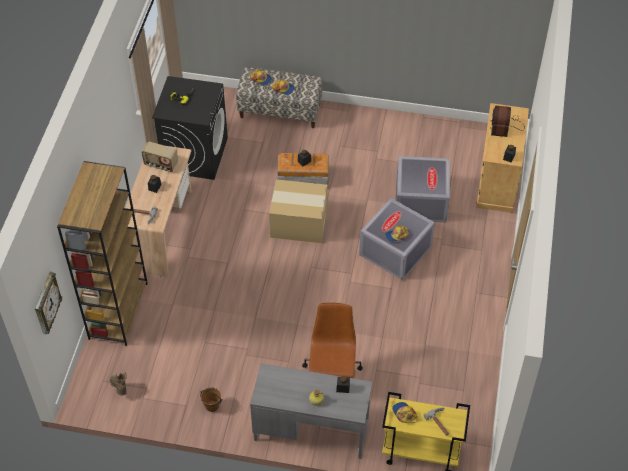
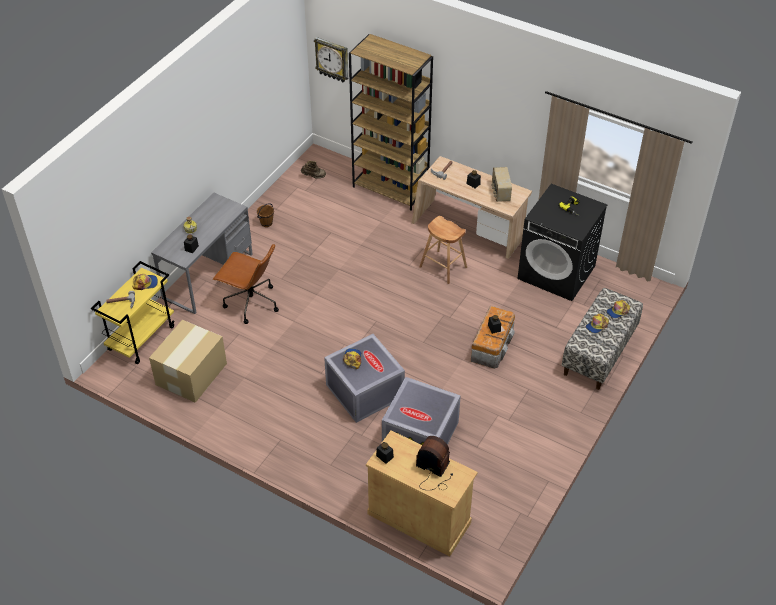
camera: 110 degrees right, 5 degrees down
radio [141,141,178,172] -> radio turned 45 degrees counterclockwise [491,167,512,202]
cardboard box [269,179,328,243] -> cardboard box moved to [149,320,227,403]
none -> brown stool [419,216,467,284]

